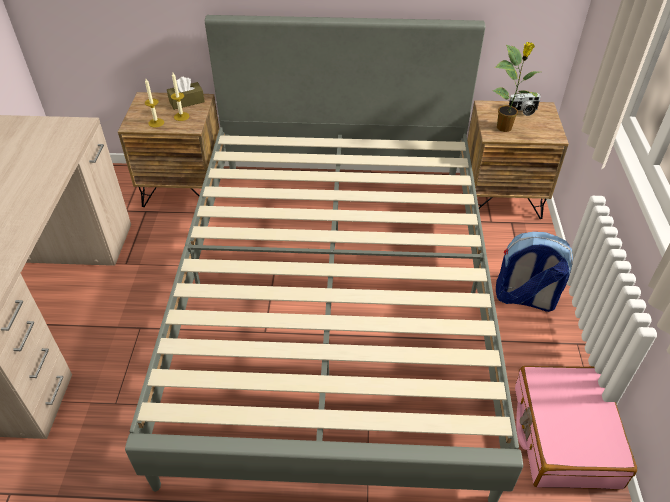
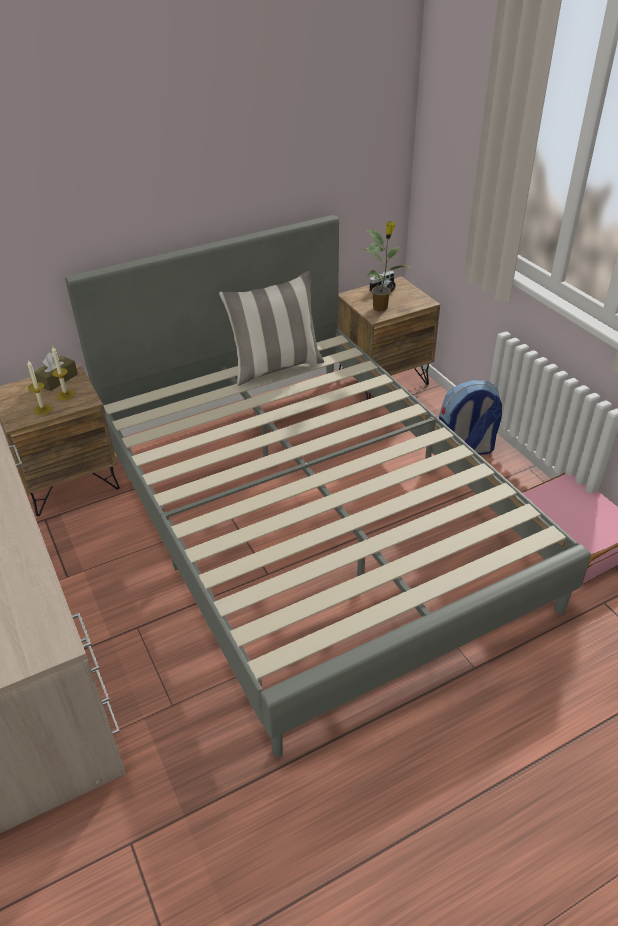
camera: 30 degrees left, 5 degrees down
none -> pillow [219,270,324,386]

